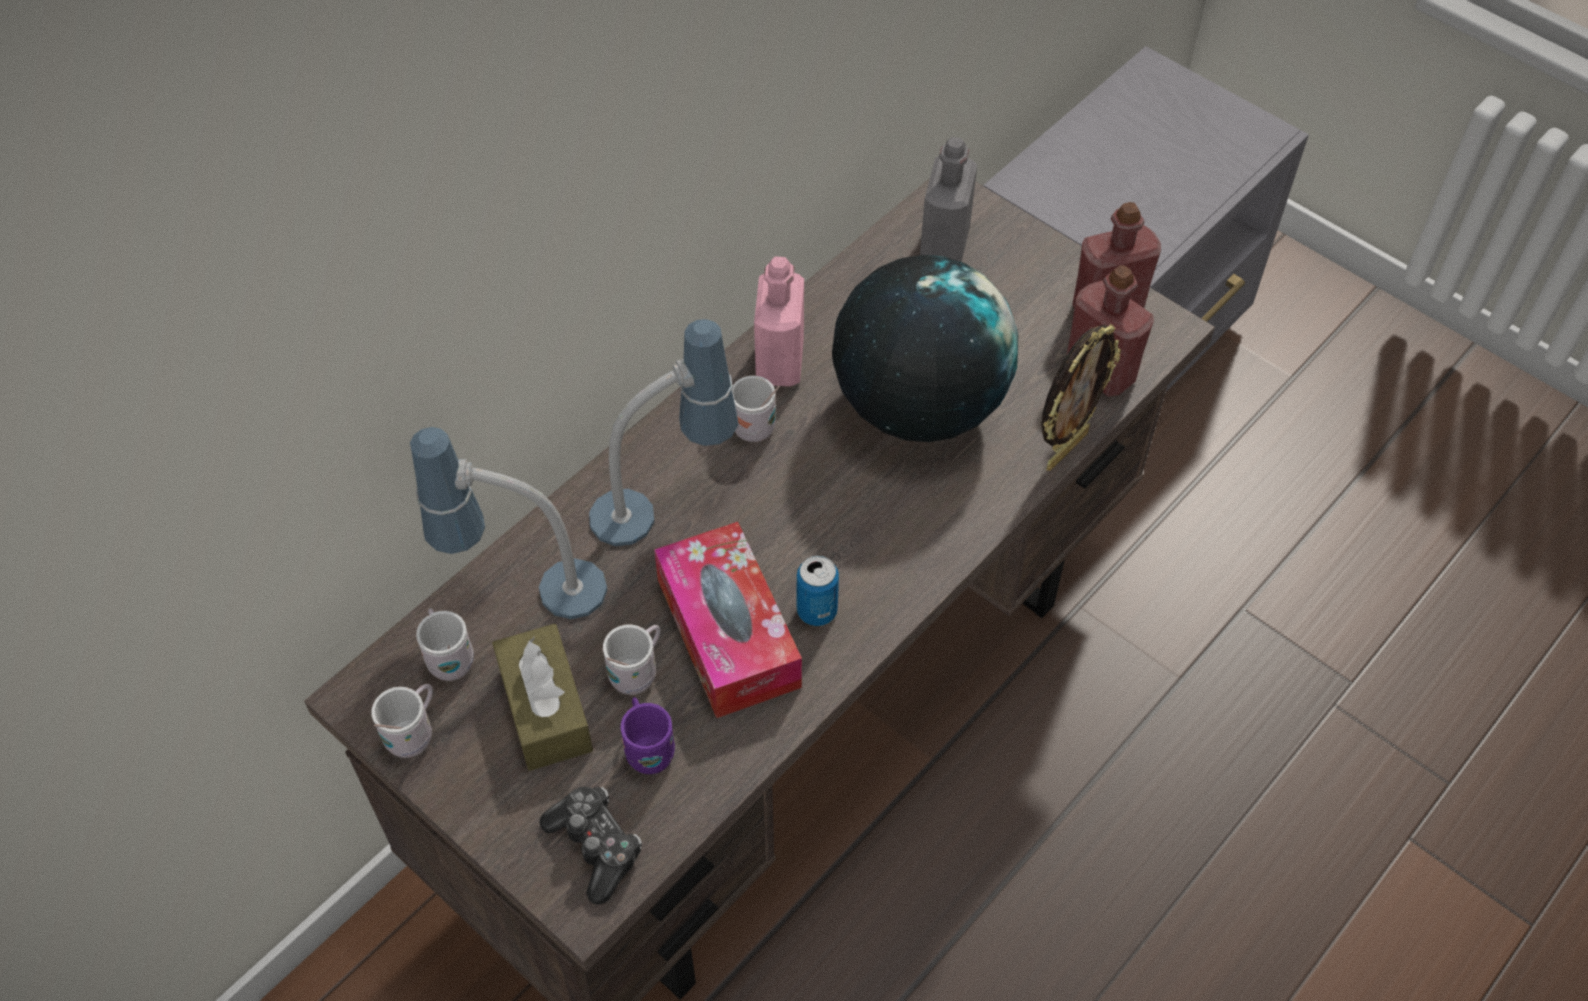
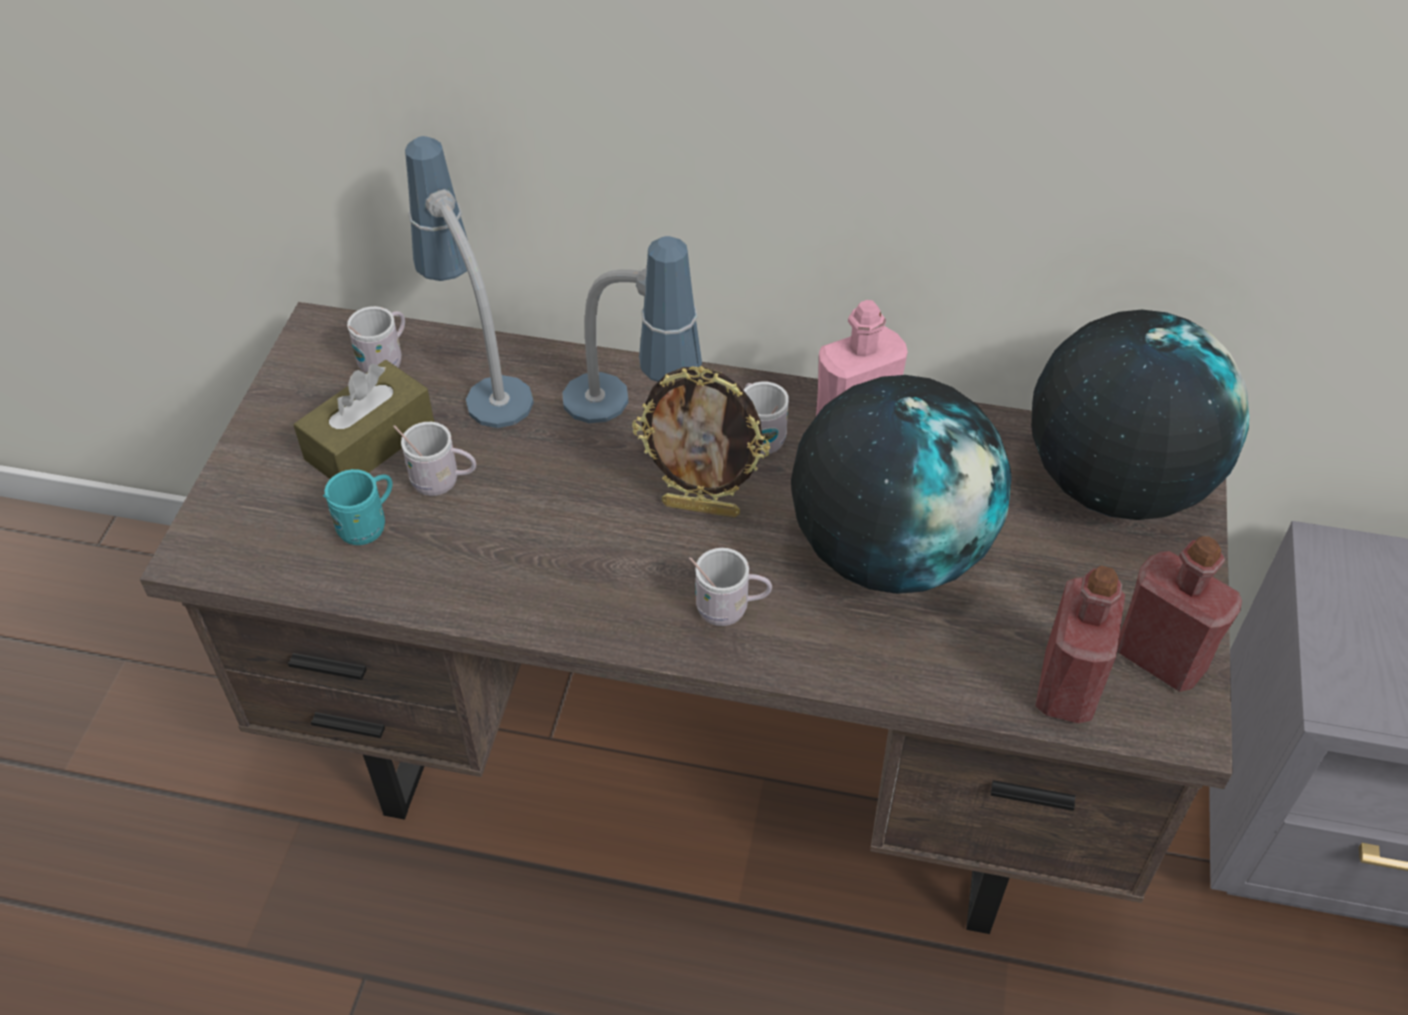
camera: 60 degrees right, 5 degrees down
white mug [371,684,433,758] -> white mug moved to [689,548,772,626]
game controller [539,787,642,904] -> none
purple mug [620,697,675,774] -> turquoise mug [323,469,392,545]
tissue box [654,522,802,718] -> none
can [797,555,839,626] -> none
grey bottle [920,137,977,262] -> globe [1031,310,1249,520]
picture frame [1041,324,1121,471] -> picture frame moved to [632,366,770,518]

